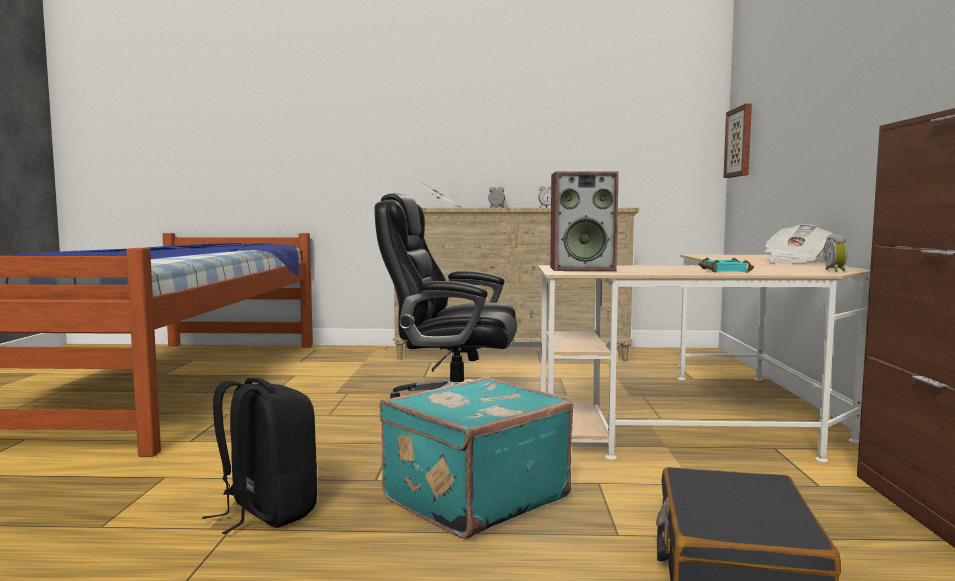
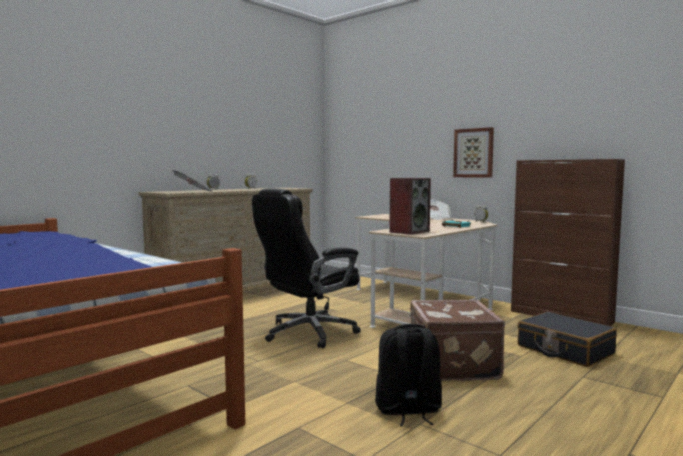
camera: 50 degrees left, 0 degrees up
turquoise suitcase [380,377,574,539] -> brown suitcase [409,300,505,381]
picture [723,103,752,178] -> picture moved to [453,127,494,178]

